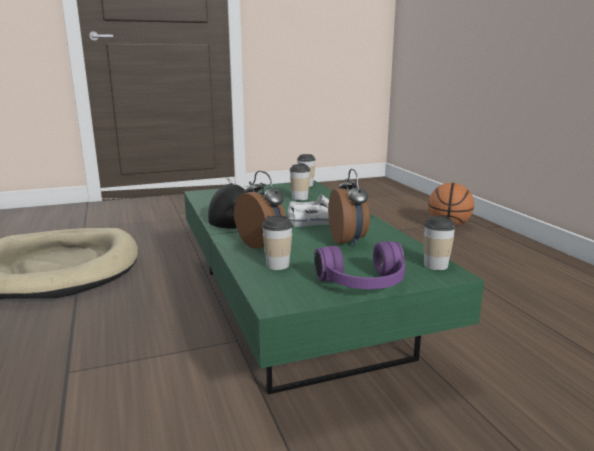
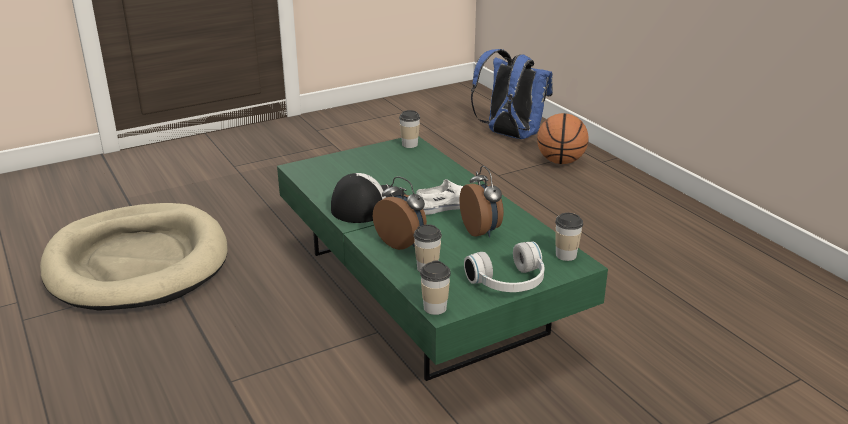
camera: 10 degrees left, 10 degrees up
cup [289,163,310,201] -> cup moved to [420,261,451,315]
purple headphones [314,241,405,289] -> white headphones [464,242,545,292]
none -> blue backpack [471,49,553,139]

